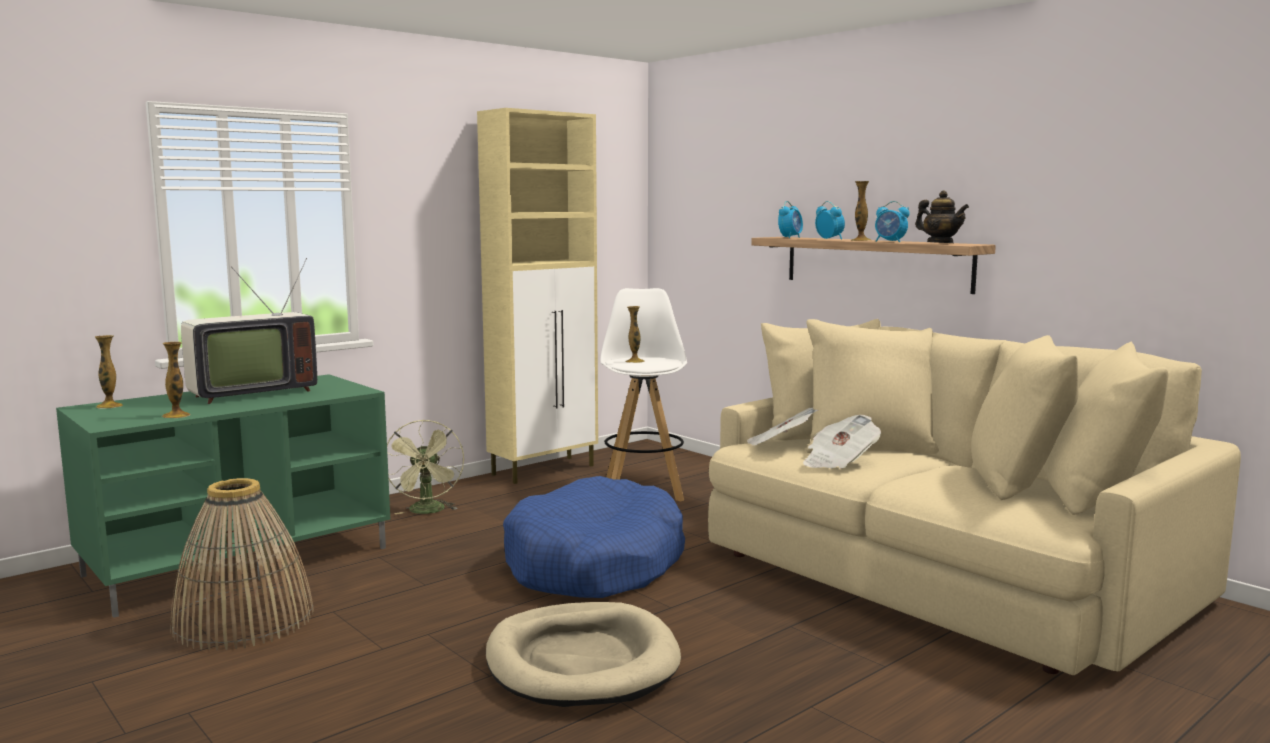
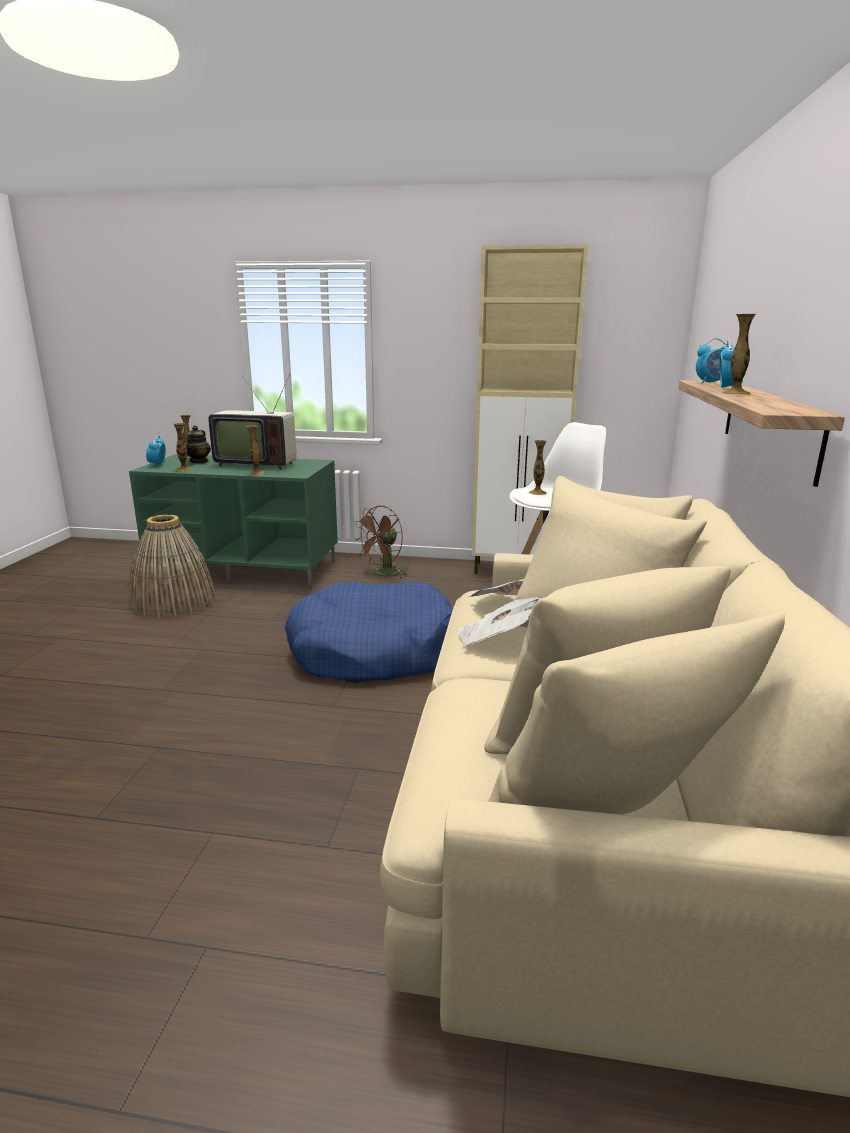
camera: 50 degrees right, 10 degrees up
green fan [387,419,464,514] -> brown fan [353,506,408,579]
beige dog bed [486,602,681,707] -> none
alarm clock [875,201,910,242] -> alarm clock moved to [146,436,166,467]
teapot [915,190,969,243] -> teapot moved to [185,425,211,463]
none -> vase [246,425,266,475]

